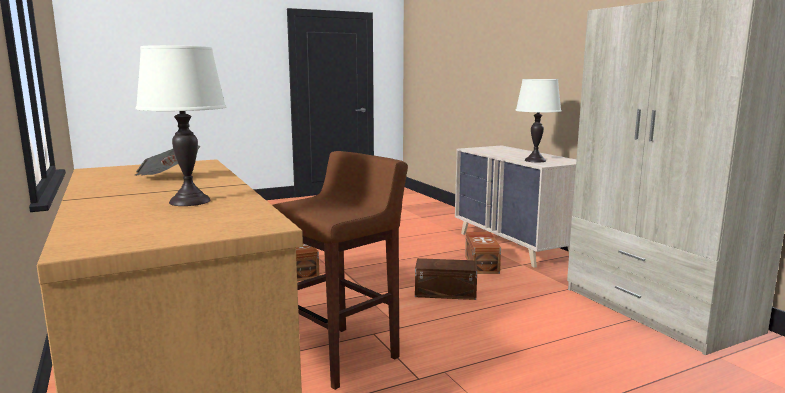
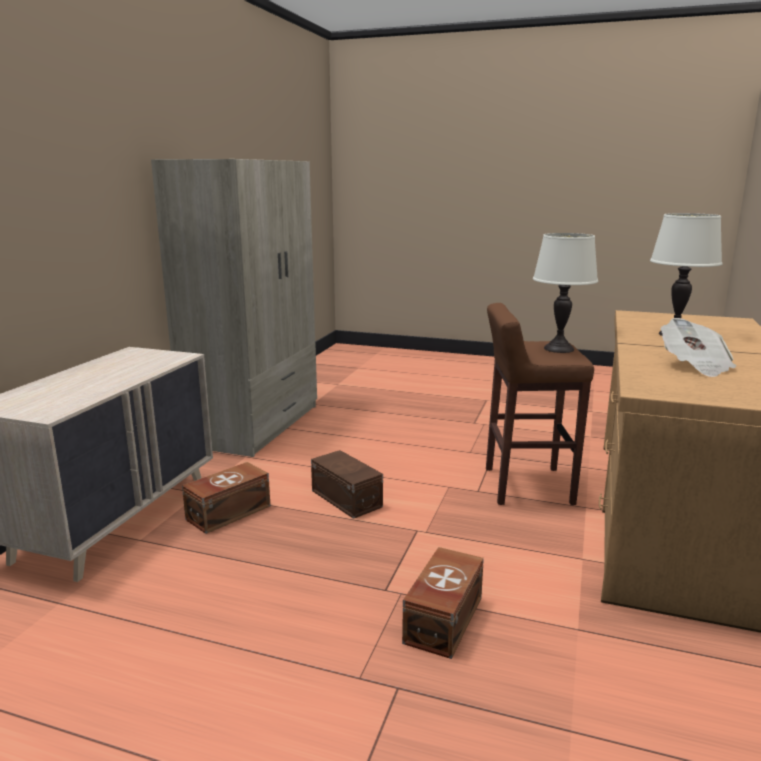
camera: 135 degrees left, 5 degrees up
white table lamp [515,79,562,162] -> white table lamp moved to [533,233,598,353]

